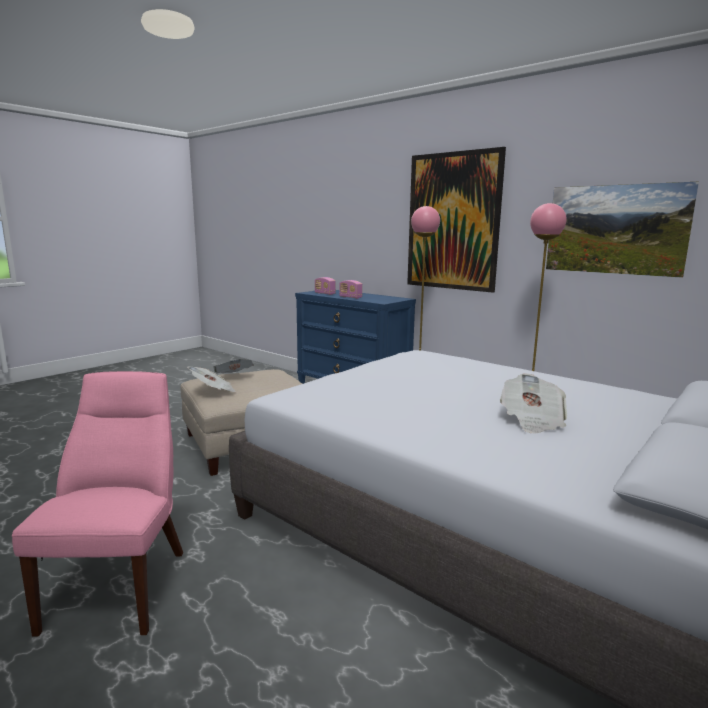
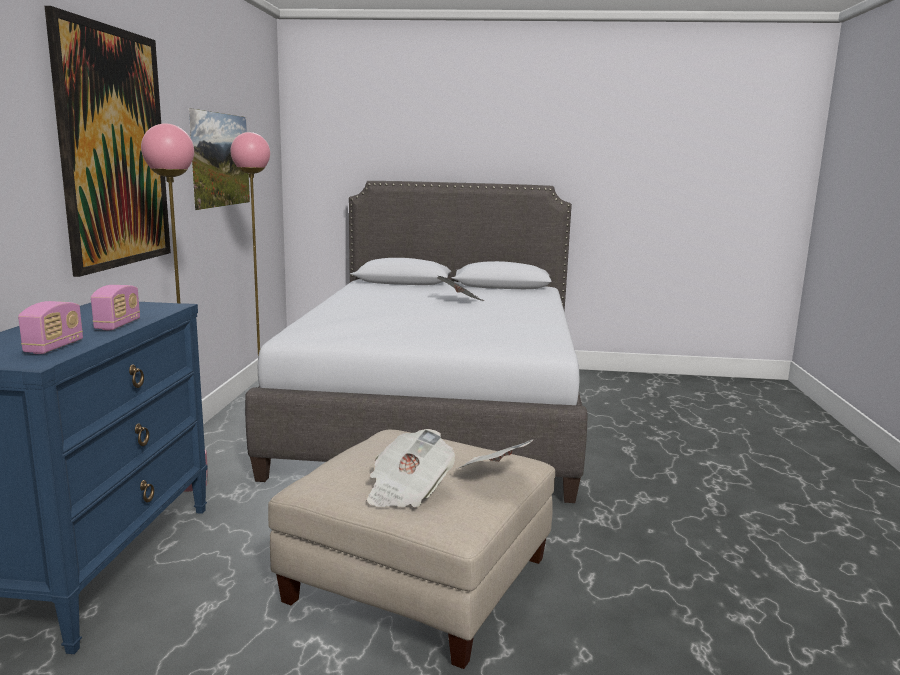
camera: 125 degrees left, 0 degrees up
pink chair [12,371,183,637] -> none

